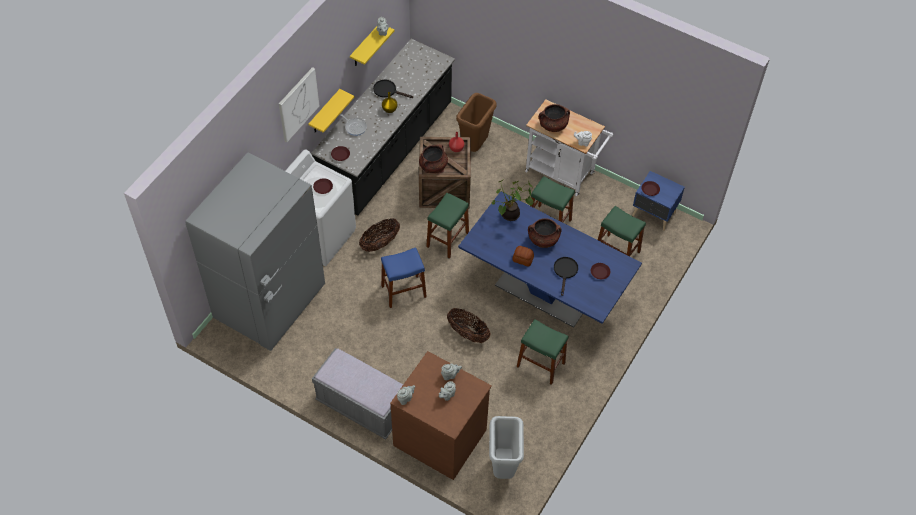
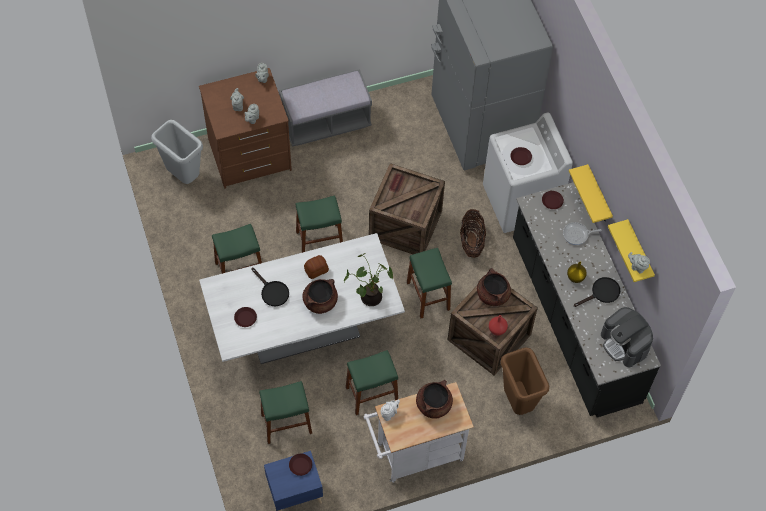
camera: 130 degrees right, 5 degrees up
picture [279,67,320,142] -> none
blue stool [381,247,427,308] -> crate [369,163,445,254]
basket [447,308,491,343] -> green stool [296,195,343,253]
blue dining table [458,191,642,328] -> white dining table [199,233,405,364]
none -> coffee machine [601,307,653,367]

